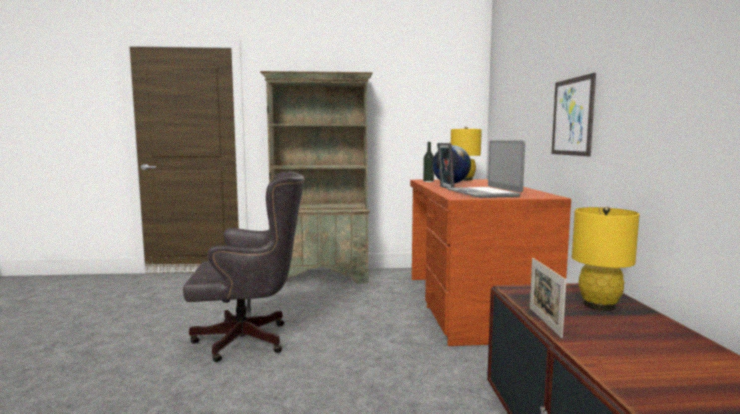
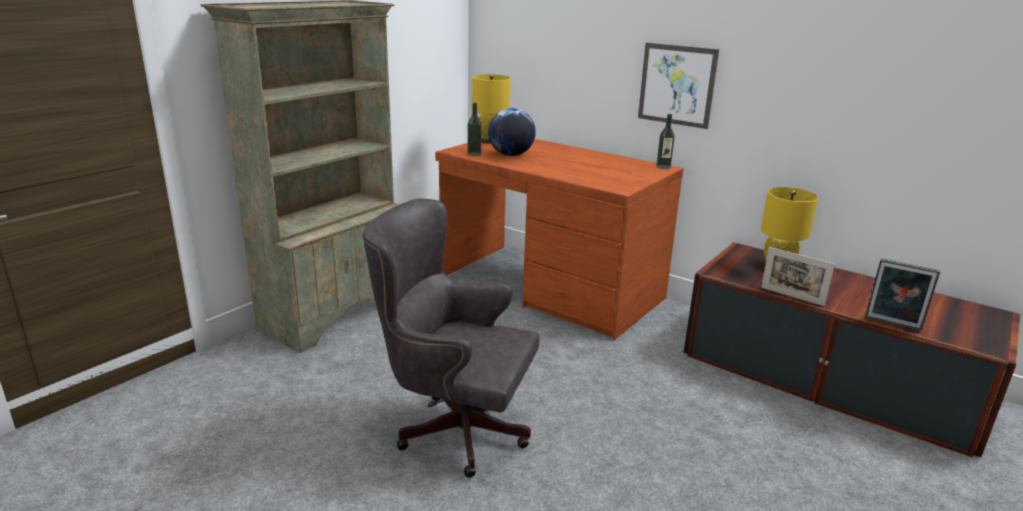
camera: 50 degrees left, 15 degrees up
grey office chair [183,172,304,362] -> grey office chair turned 105 degrees counterclockwise [363,198,540,478]
picture frame [437,143,454,188] -> picture frame moved to [865,258,940,332]
laptop [446,140,525,198] -> none
none -> bottle [656,114,675,169]

